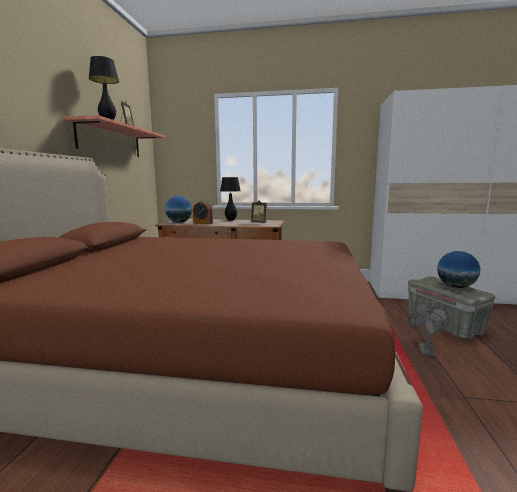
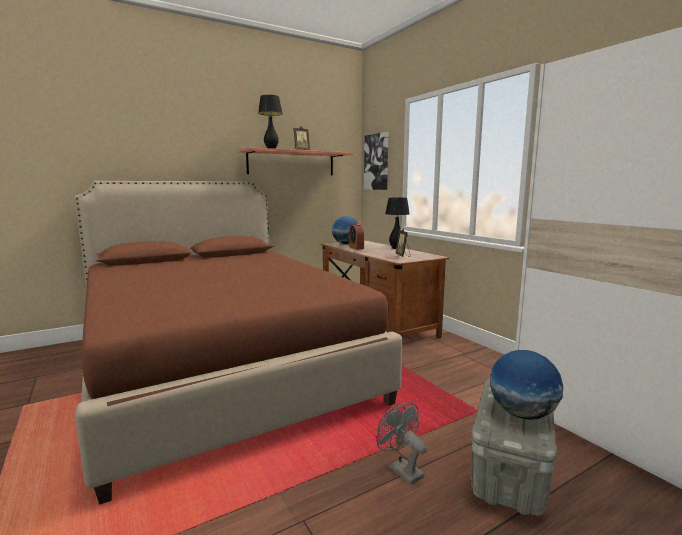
camera: 50 degrees right, 0 degrees up
grey fan [407,303,449,356] -> grey fan turned 105 degrees counterclockwise [377,402,427,485]
none -> picture [364,132,388,190]

